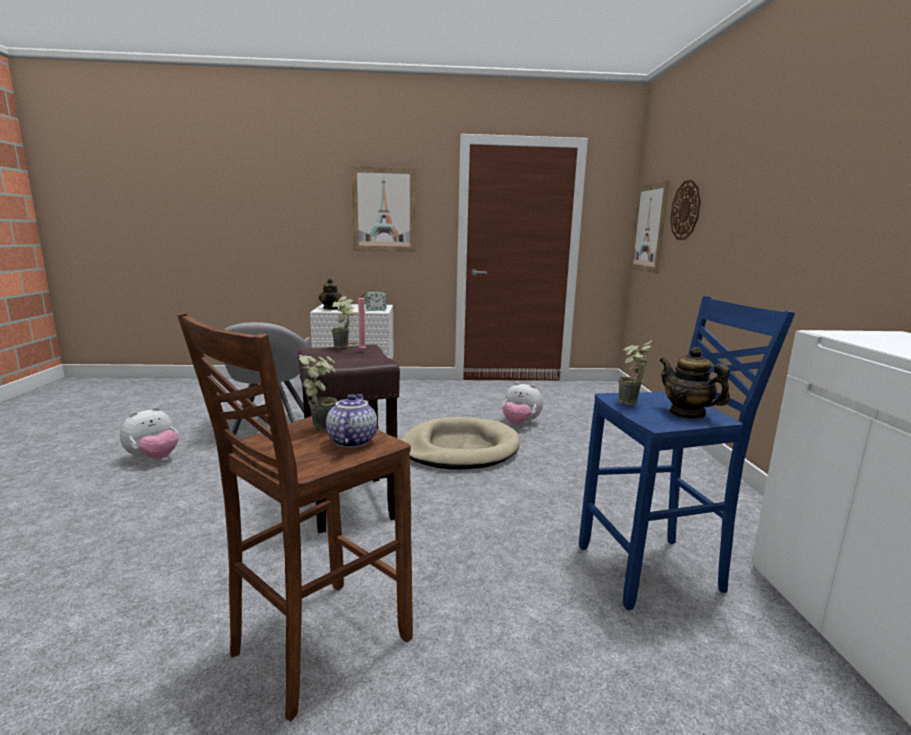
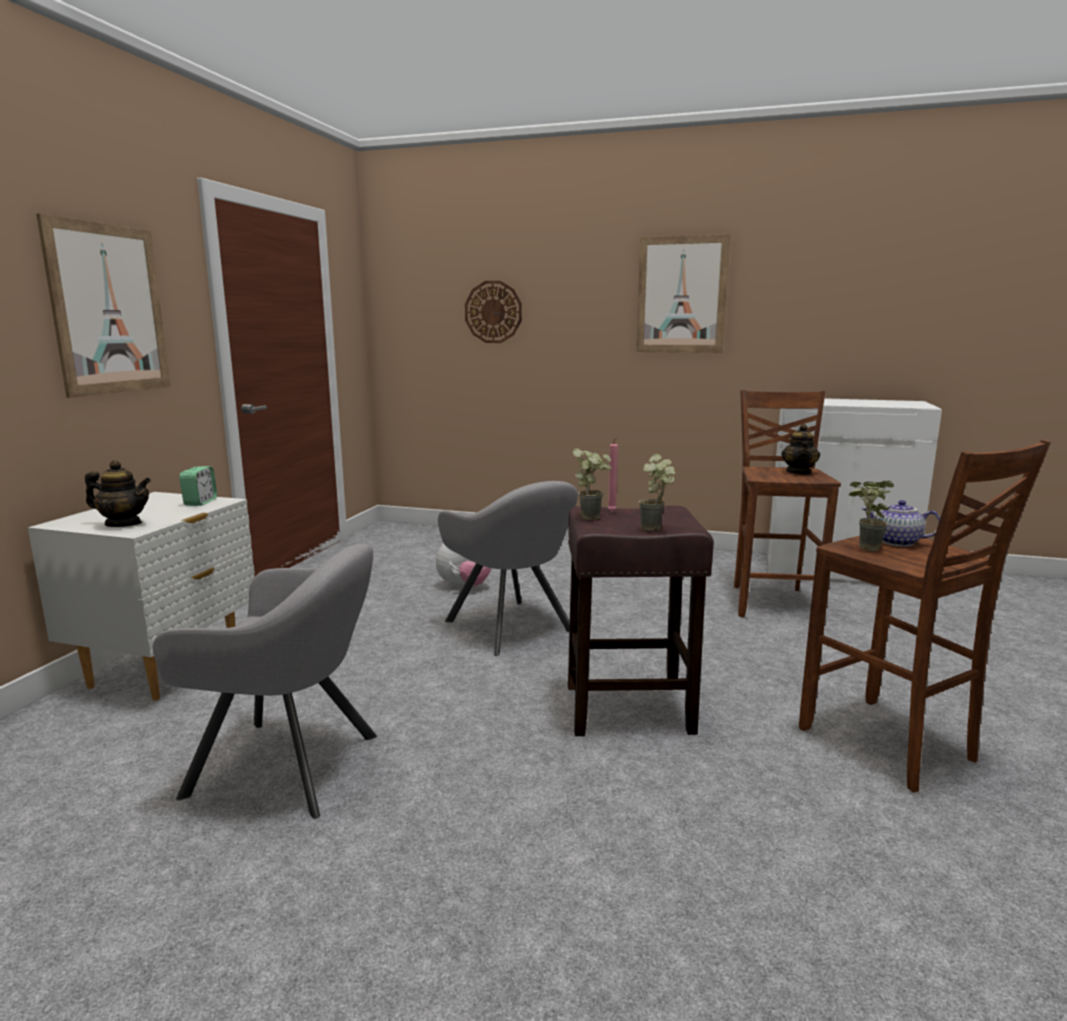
camera: 70 degrees left, 0 degrees up
plush toy [120,406,178,460] -> none
beige dog bed [401,417,520,470] -> grey armchair [438,481,578,656]
blue stool [579,296,795,610] -> brown stool [734,390,841,617]
potted plant [618,340,652,405] -> potted plant moved to [639,454,676,530]
picture [630,181,669,274] -> picture moved to [636,234,730,353]
teapot [659,347,730,419] -> teapot turned 60 degrees counterclockwise [781,424,820,475]

